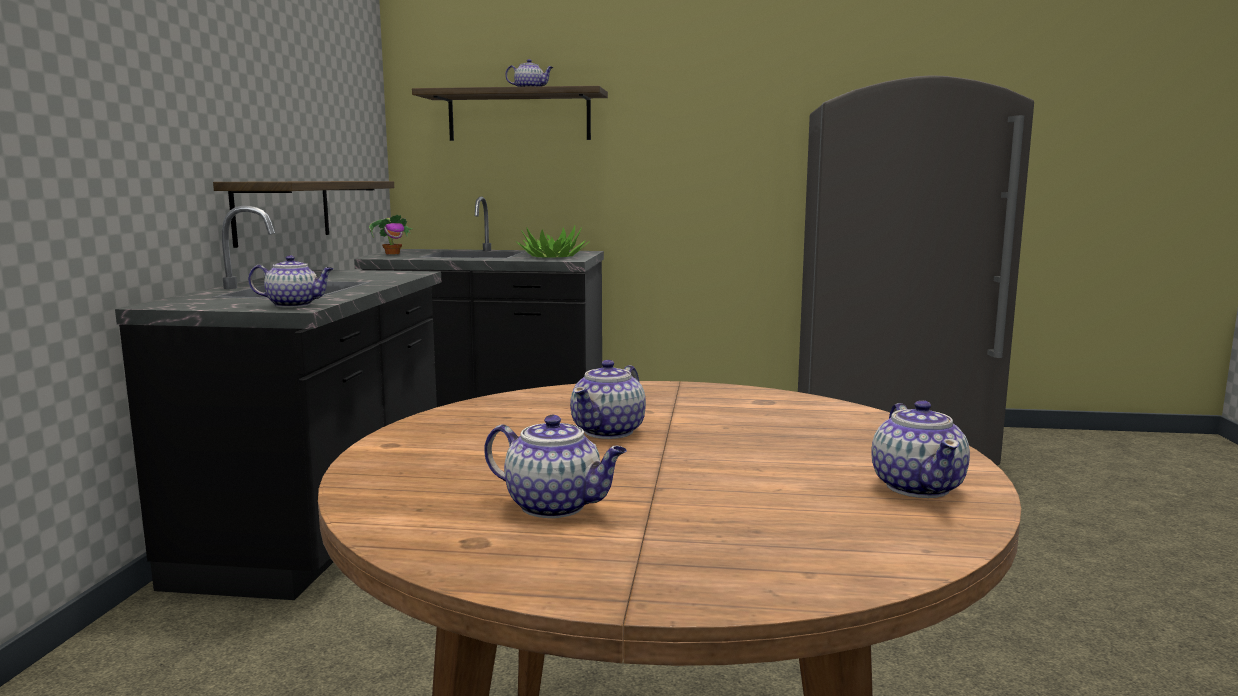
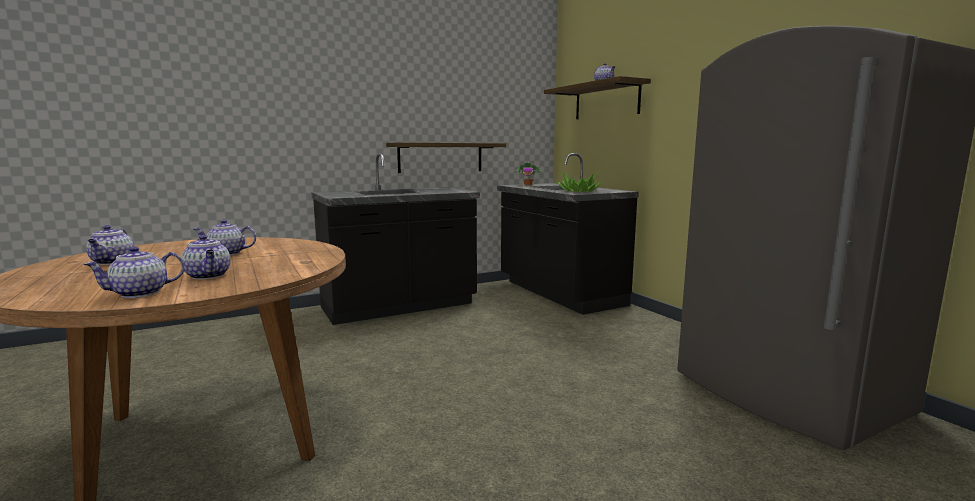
camera: 55 degrees right, 0 degrees up
teapot [248,255,333,307] -> teapot moved to [181,235,230,279]

